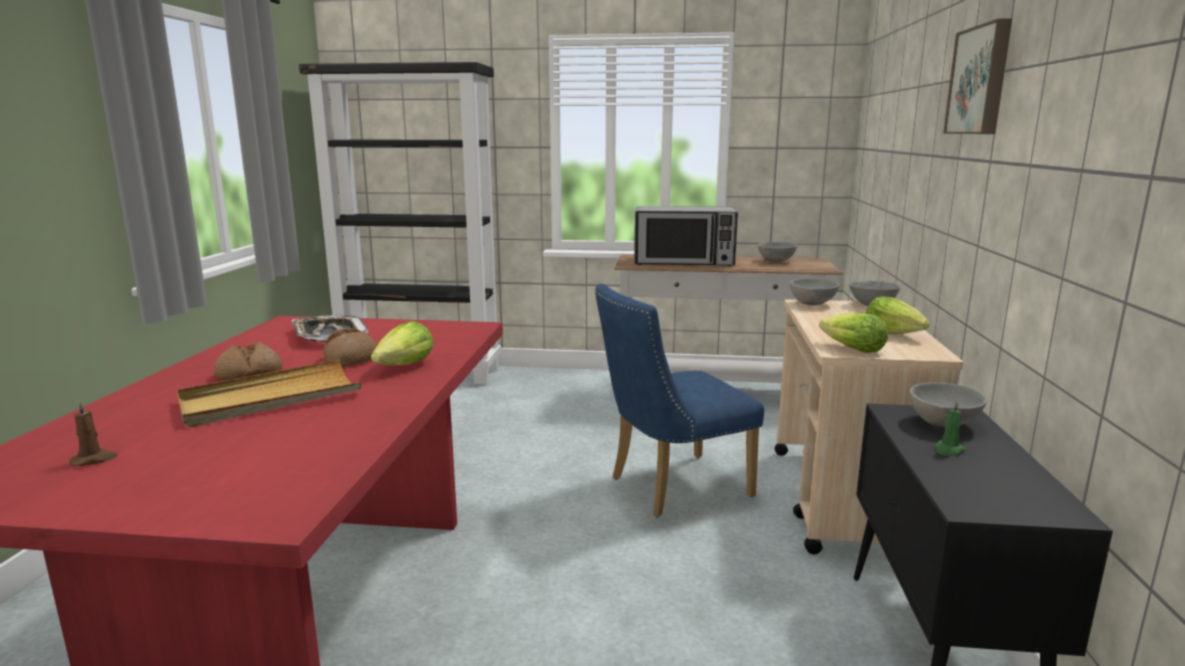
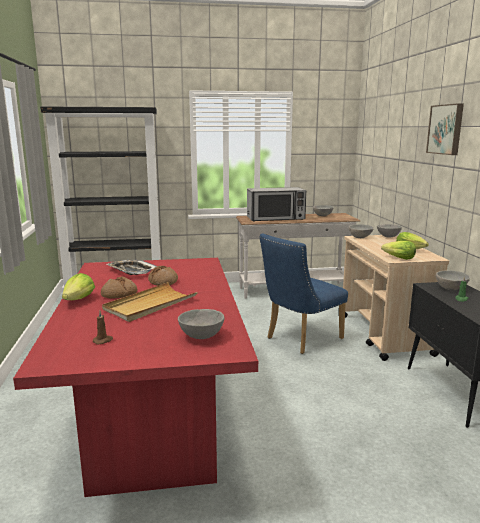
camera: 15 degrees left, 0 degrees up
lettuce [371,321,434,366] -> lettuce moved to [62,273,95,300]
none -> grey bowl [178,309,225,339]

